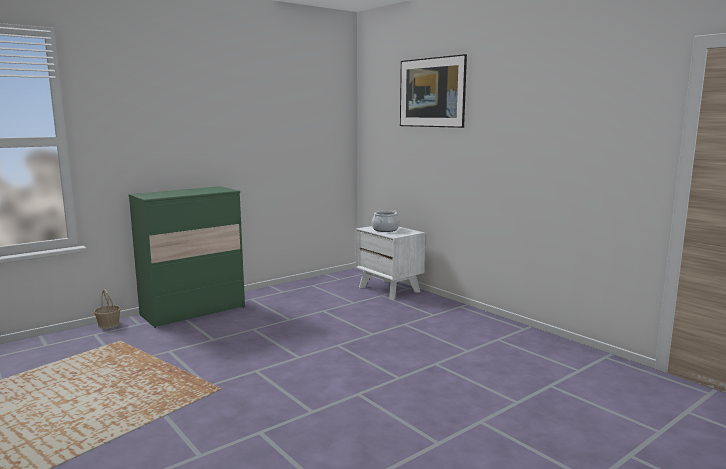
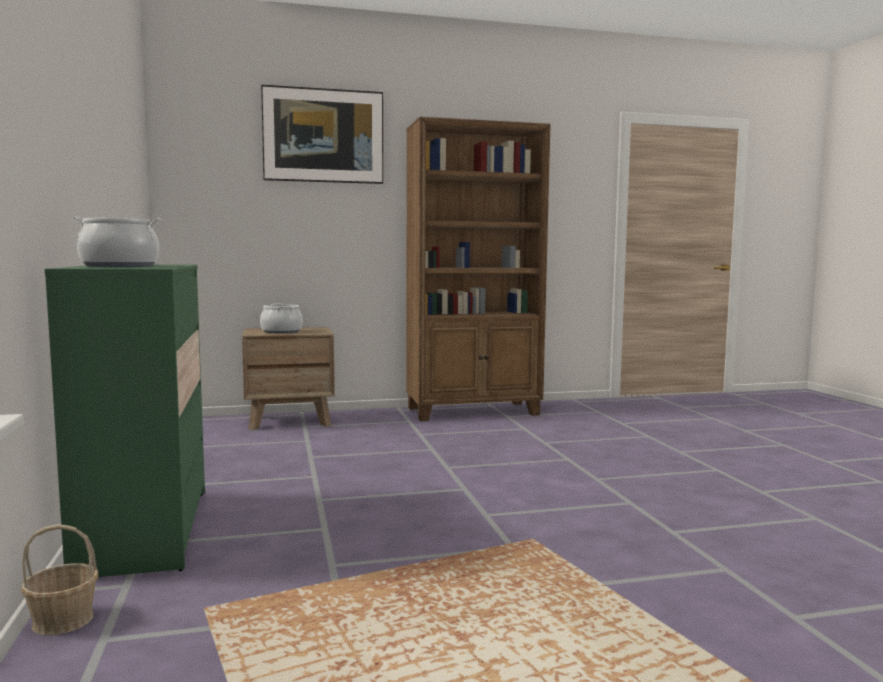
camera: 65 degrees left, 5 degrees down
white nightstand [356,226,425,300] -> brown nightstand [242,327,335,430]
none -> cooking pot [72,217,161,267]
none -> brown bookcase [406,117,551,421]

